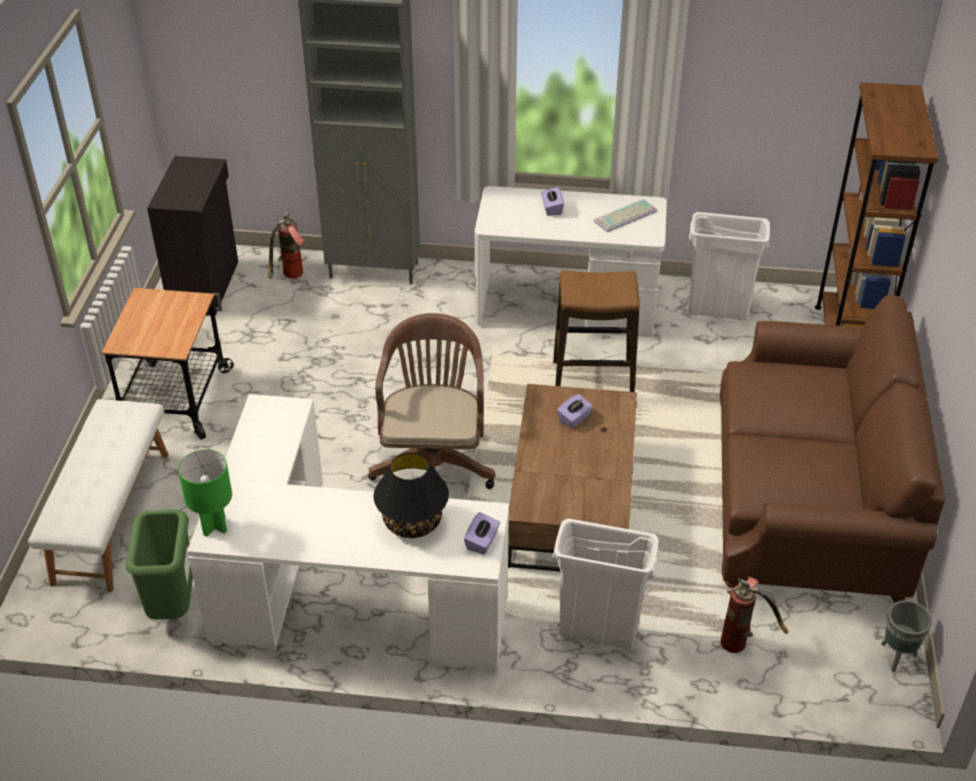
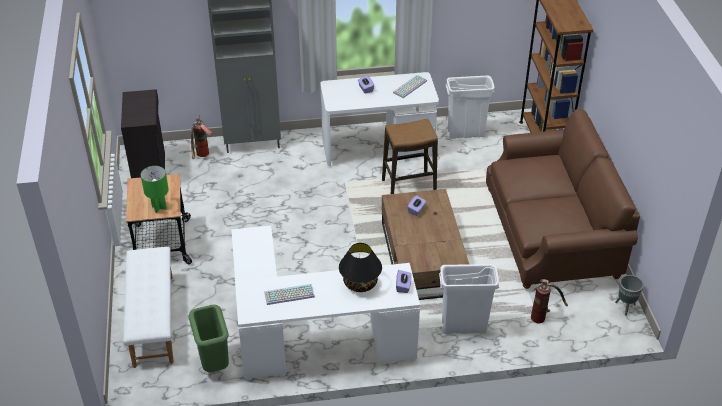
camera: 15 degrees left, 0 degrees up
green table lamp [178,450,232,537] -> green table lamp moved to [141,166,169,213]
brown office chair [368,313,495,489] -> none
none -> keyboard [265,284,315,305]

